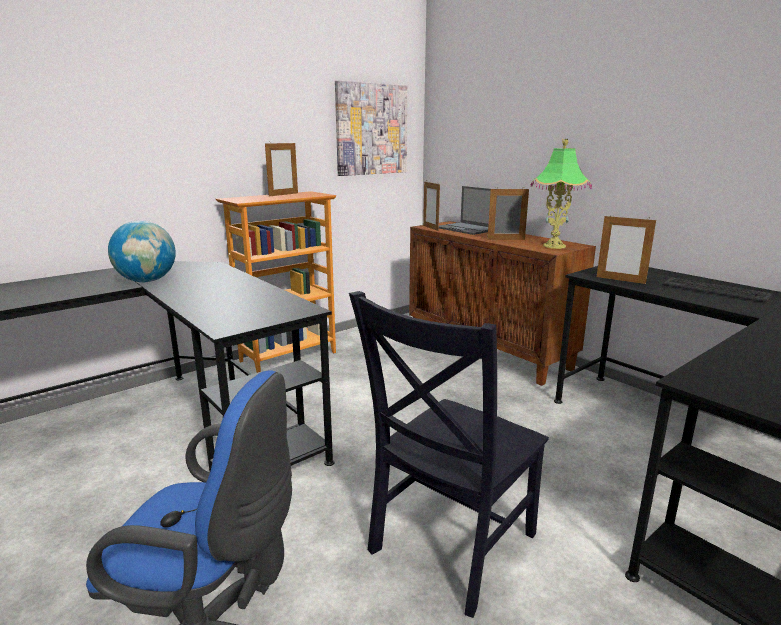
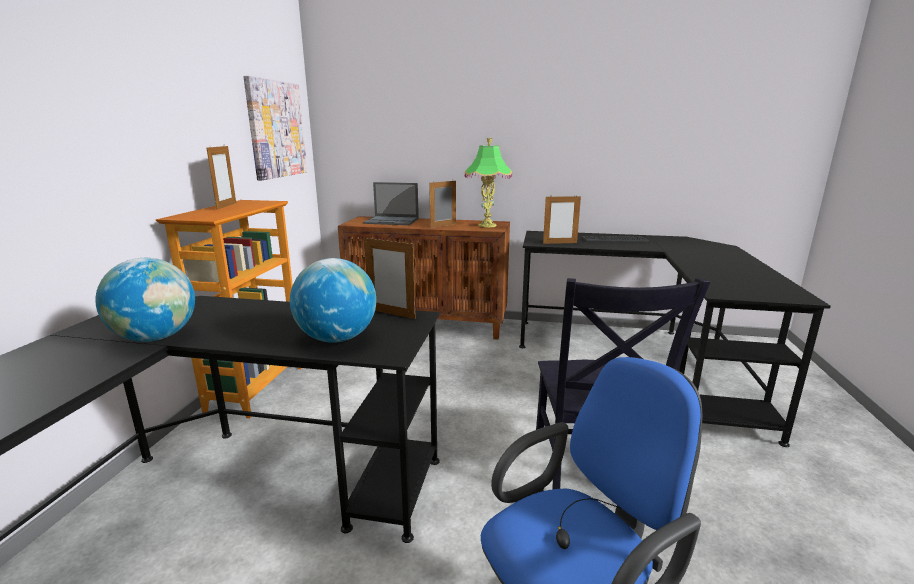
camera: 40 degrees left, 0 degrees up
picture frame [423,181,440,231] -> picture frame moved to [364,236,416,319]
none -> globe [290,258,376,343]

